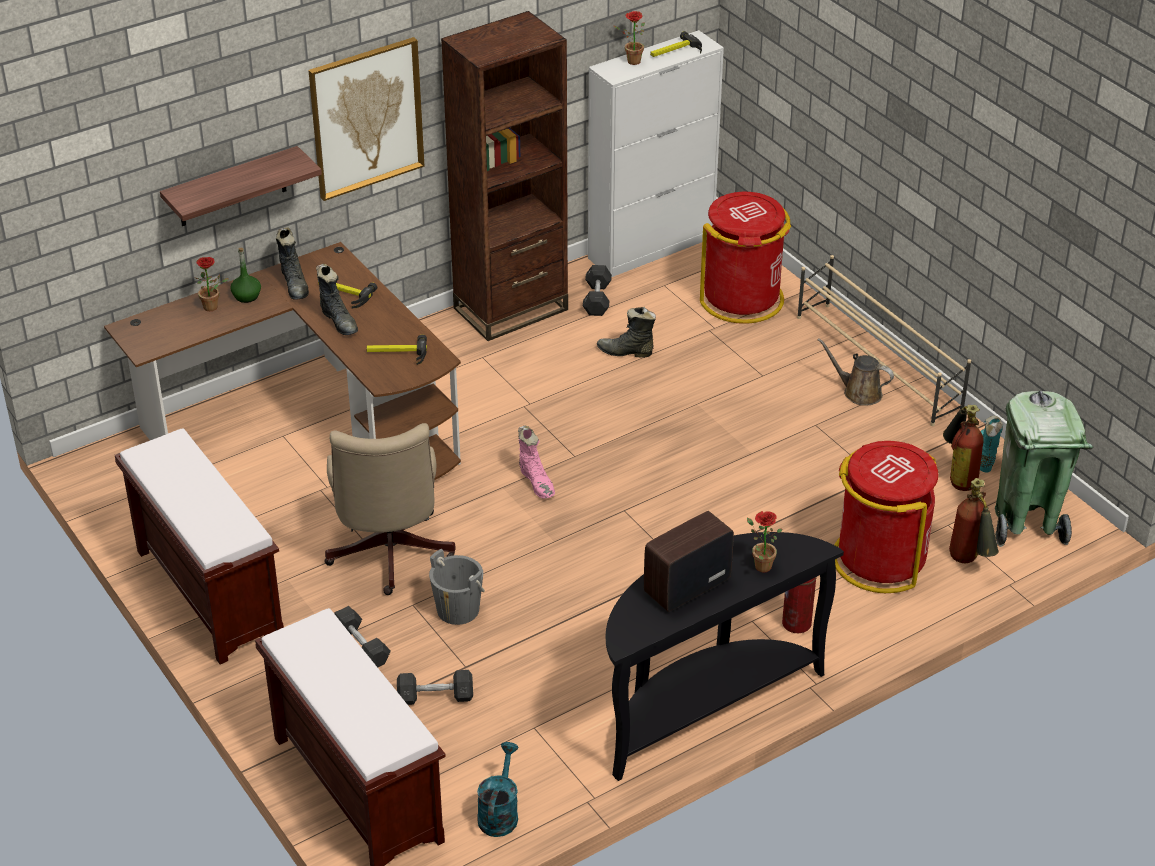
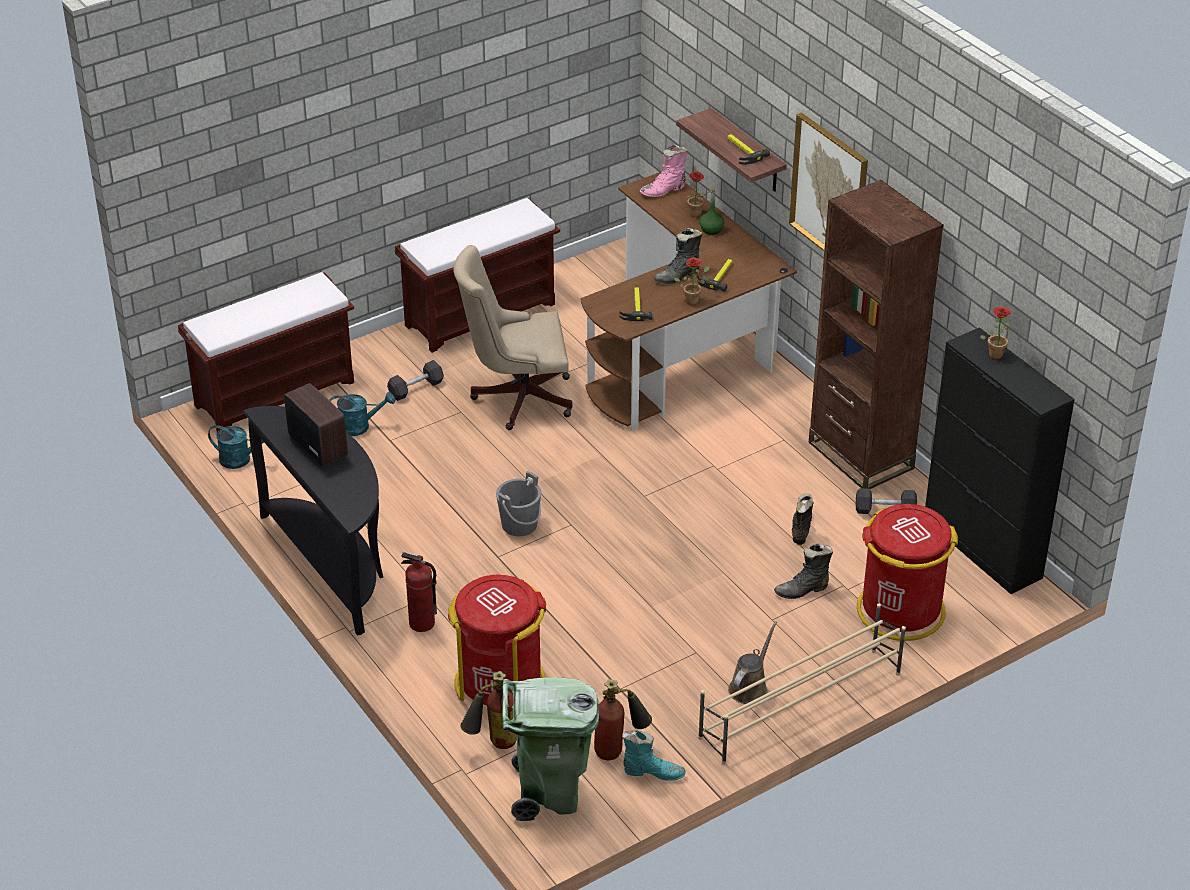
camera: 90 degrees right, 0 degrees up
black boot [276,227,309,300] -> black boot moved to [774,543,833,599]
grey dumbbell [397,670,473,705] -> turquoise watering can [329,392,395,436]
grey bucket [429,549,485,625] -> grey bucket moved to [496,471,541,536]
pink boot [518,426,555,499] -> pink boot moved to [640,144,688,197]
white cabinet [588,30,724,277] -> black cabinet [925,327,1075,594]
hammer [650,31,702,57] -> hammer moved to [727,134,770,165]
potted plant [747,511,782,572] -> potted plant moved to [674,258,709,305]

